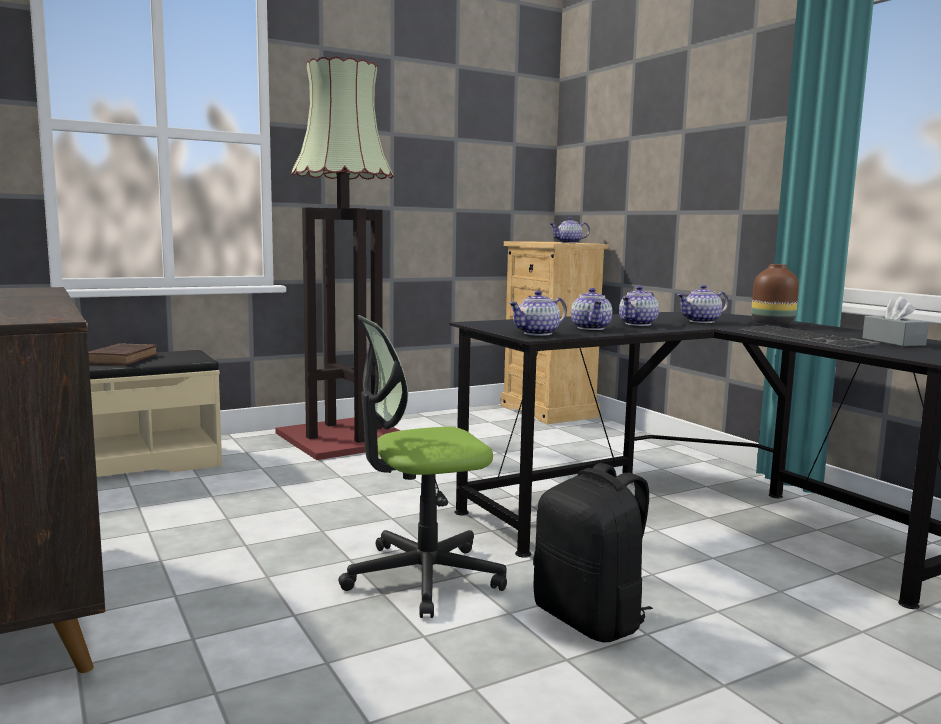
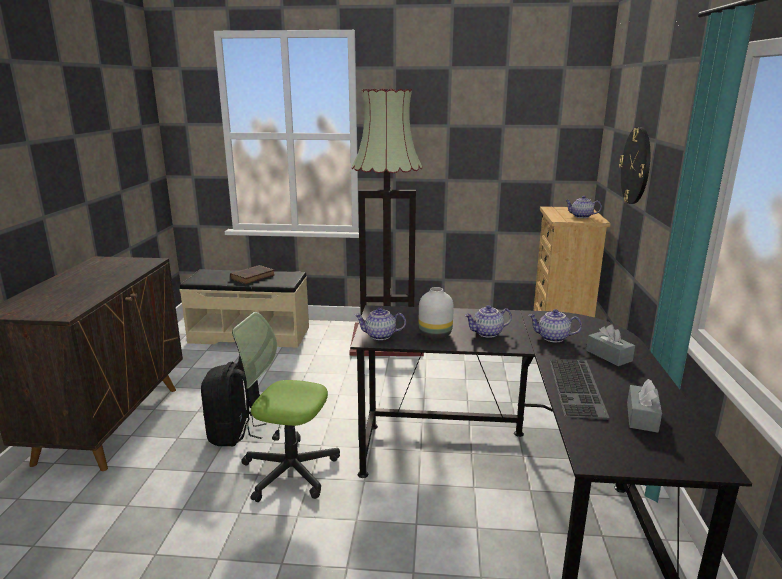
camera: 35 degrees right, 10 degrees up
black backpack [533,463,653,642] -> black backpack moved to [201,361,266,446]
teapot [571,288,612,330] -> white vase [419,287,454,339]
brown vase [751,264,799,325] -> grey tissue box [586,324,635,366]
none -> wall clock [619,127,650,204]

